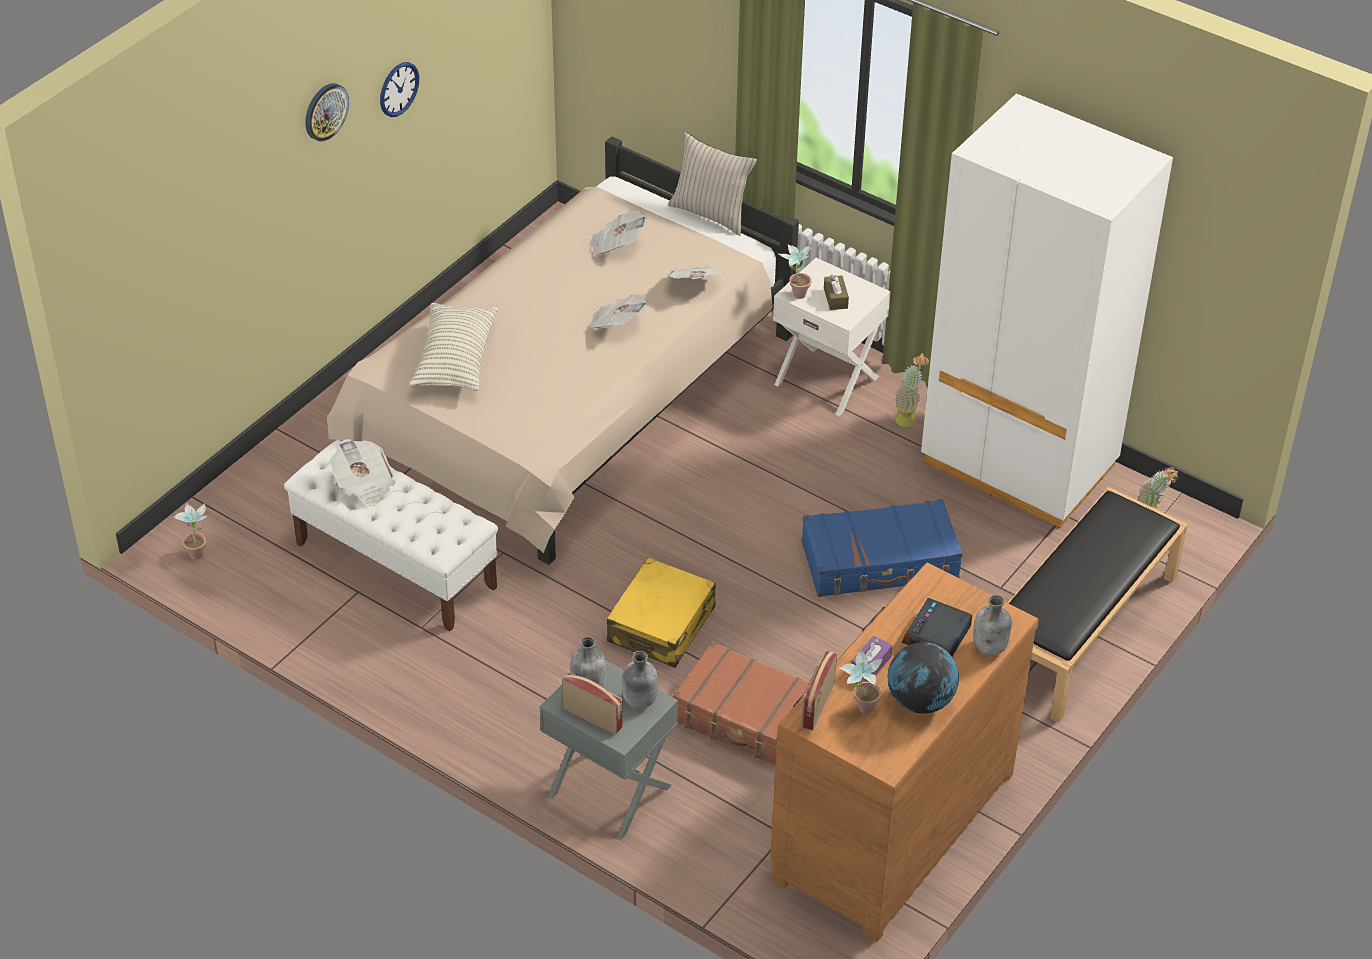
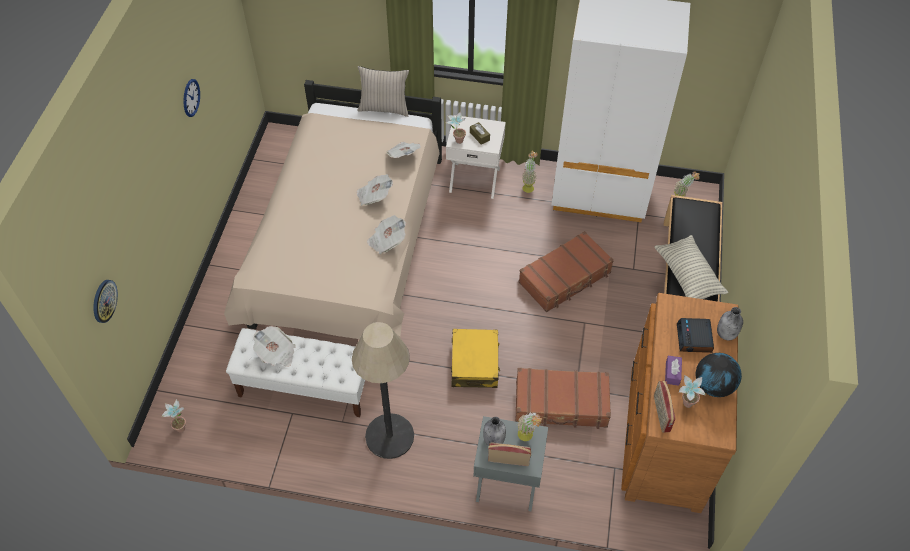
camera: 25 degrees left, 10 degrees up
wall clock [305,83,349,142] -> wall clock moved to [93,280,118,323]
pillow [409,303,498,391] -> pillow moved to [654,235,728,299]
newspaper [588,210,647,256] -> newspaper moved to [367,215,406,255]
grey bottle [622,651,658,709] -> potted plant [517,413,542,441]
blue suitcase [801,499,962,597] -> brown suitcase [519,231,614,312]
none -> floor lamp [352,322,414,459]

